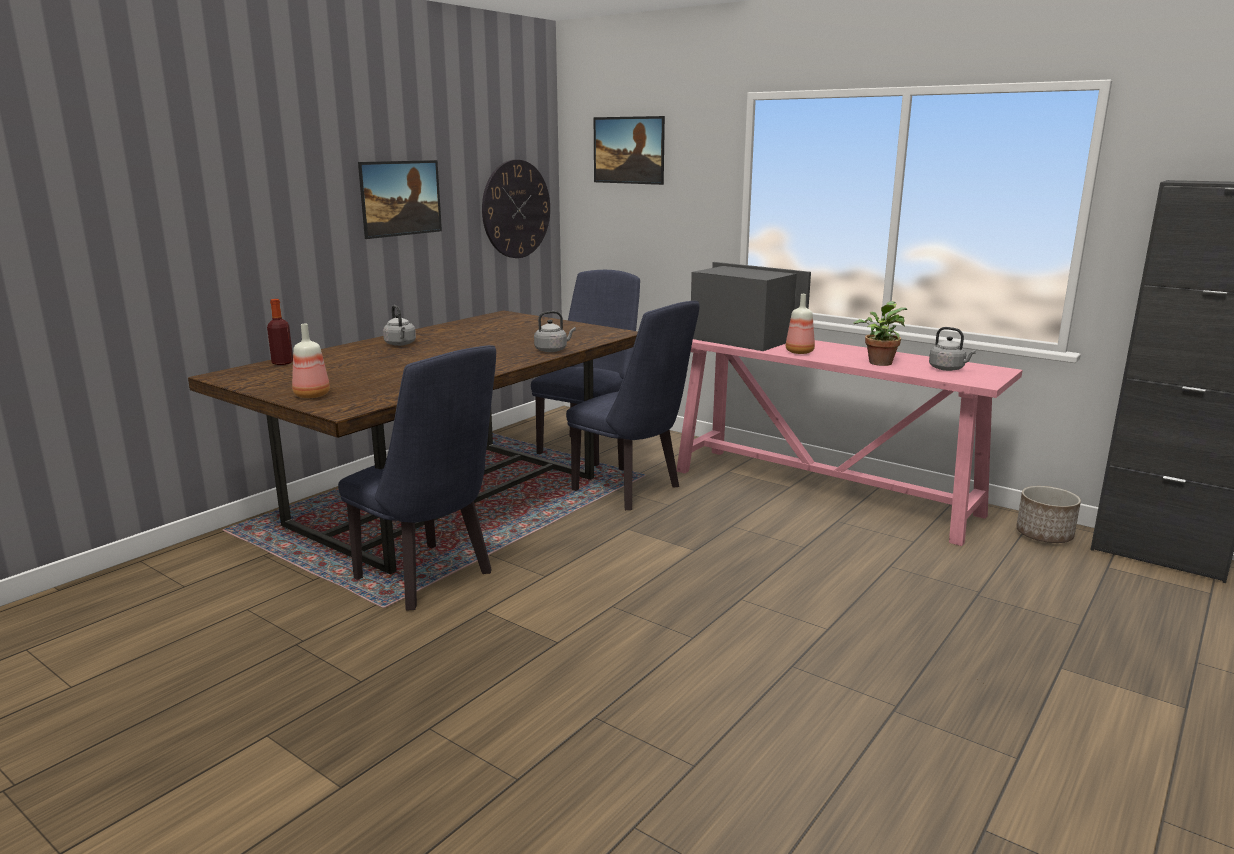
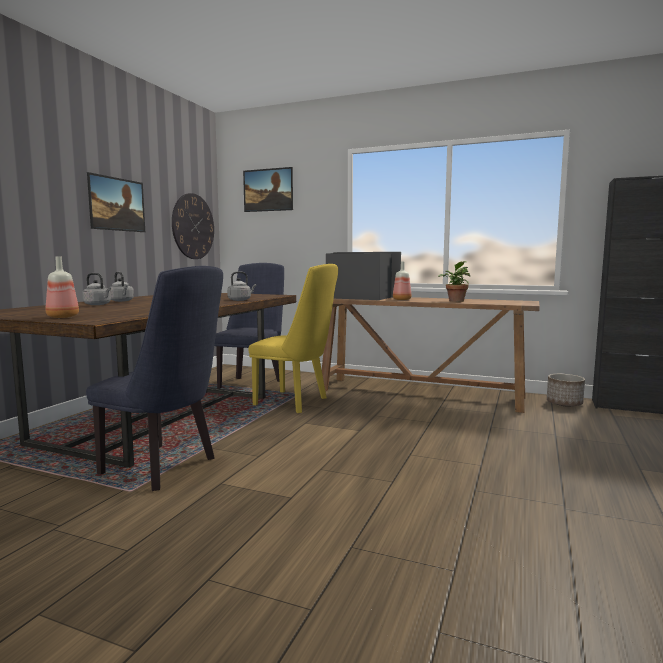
camera: 15 degrees left, 10 degrees down
bottle [267,299,293,365] -> none
blue chair [566,301,699,510] -> yellow chair [248,264,338,413]
pink console table [677,339,1023,546] -> brown console table [322,297,540,413]
grey kettle [929,327,976,371] -> grey kettle moved to [82,273,111,305]

